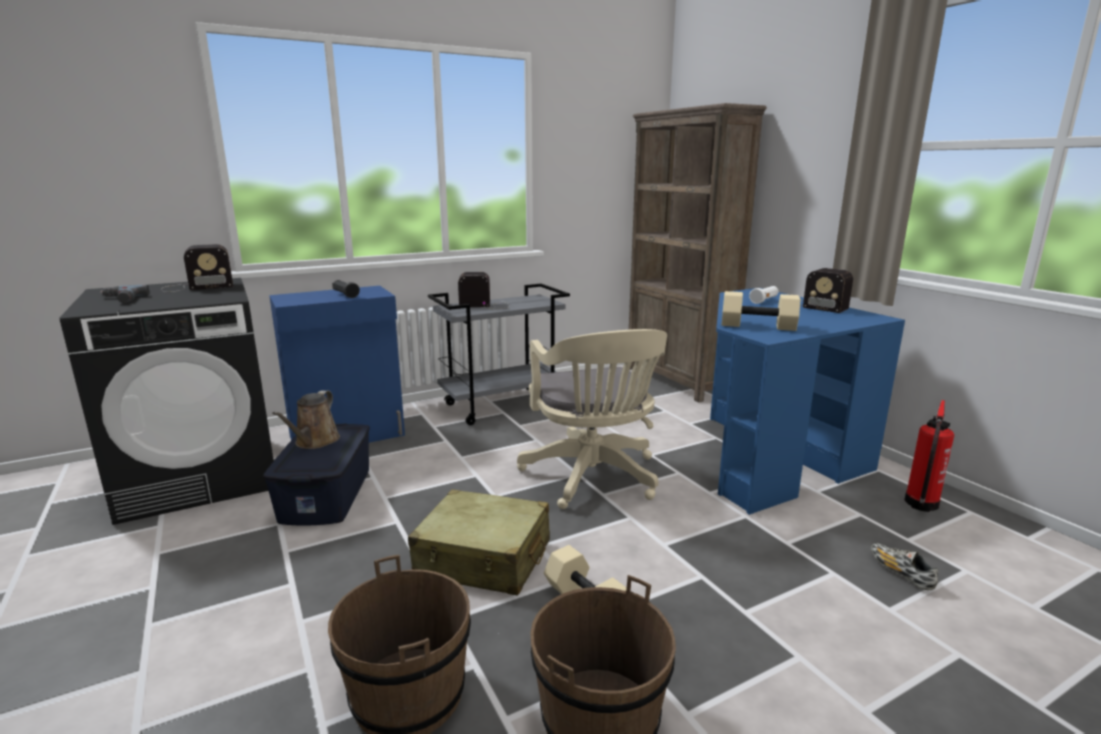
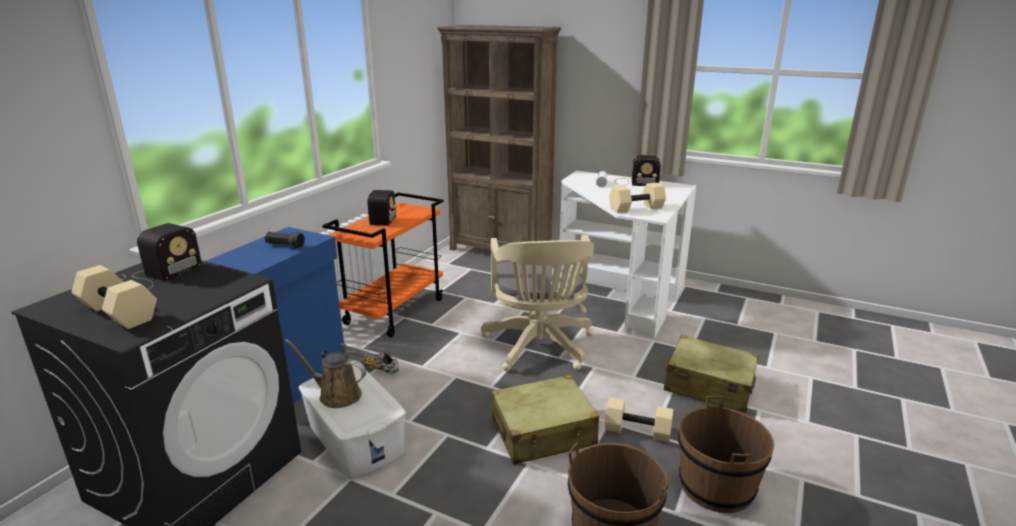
camera: 35 degrees left, 5 degrees up
power drill [100,285,150,303] -> beige dumbbell [72,265,157,329]
blue storage box [263,424,370,526] -> white storage box [299,365,406,478]
brown watering can [272,391,340,449] -> brown watering can turned 135 degrees clockwise [285,339,366,408]
grey cart [428,284,570,425] -> orange cart [322,192,444,337]
radio [458,272,510,310] -> radio turned 135 degrees clockwise [352,190,397,232]
beige office chair [517,329,667,509] -> beige office chair turned 45 degrees clockwise [481,235,594,371]
blue desk [710,288,905,515] -> white desk [560,171,697,339]
shoe [871,543,938,590] -> shoe moved to [362,353,399,375]
fire extinguisher [904,400,954,512] -> none
none -> beige suitcase [664,335,759,413]

